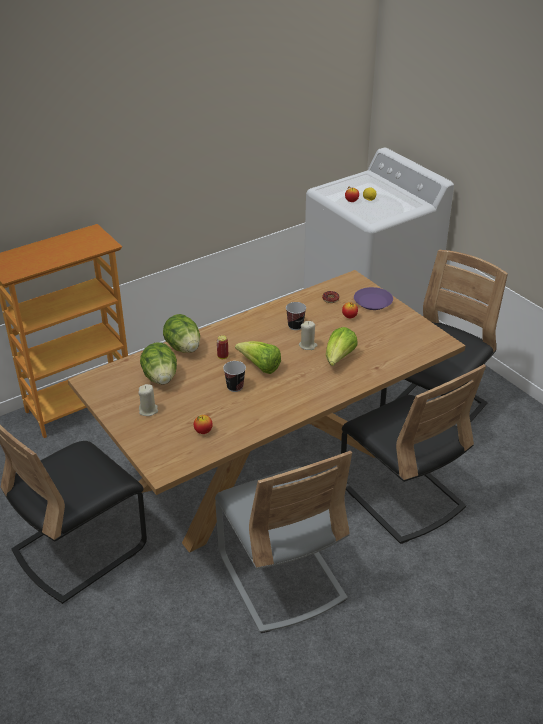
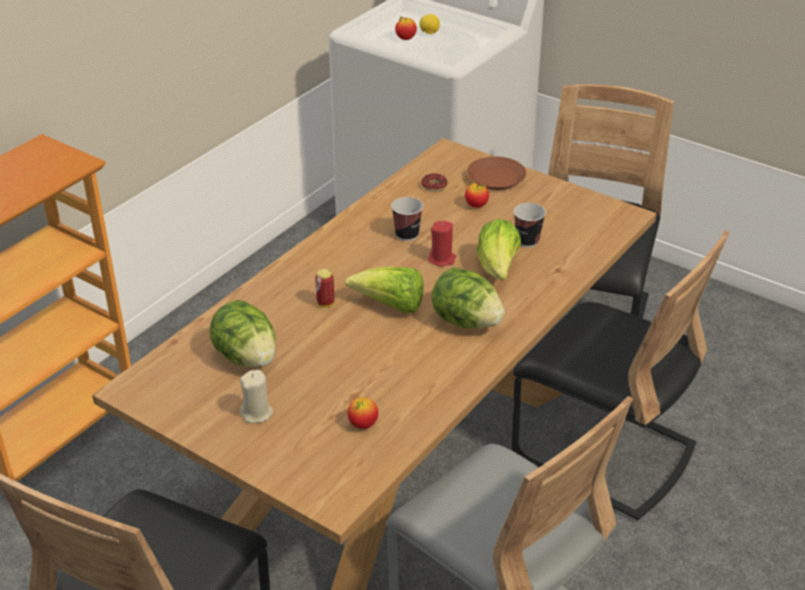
camera: 20 degrees left, 0 degrees up
lettuce [163,314,200,353] -> lettuce moved to [431,267,505,329]
cup [223,361,246,392] -> cup moved to [514,203,546,247]
beige candle [299,321,318,350] -> red candle [428,221,456,266]
purple plate [354,287,393,310] -> brown plate [467,156,526,190]

